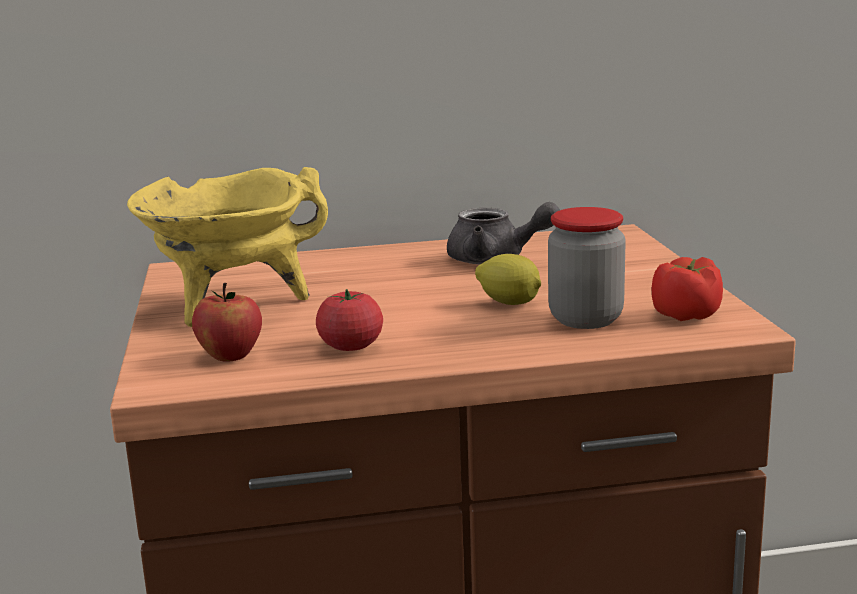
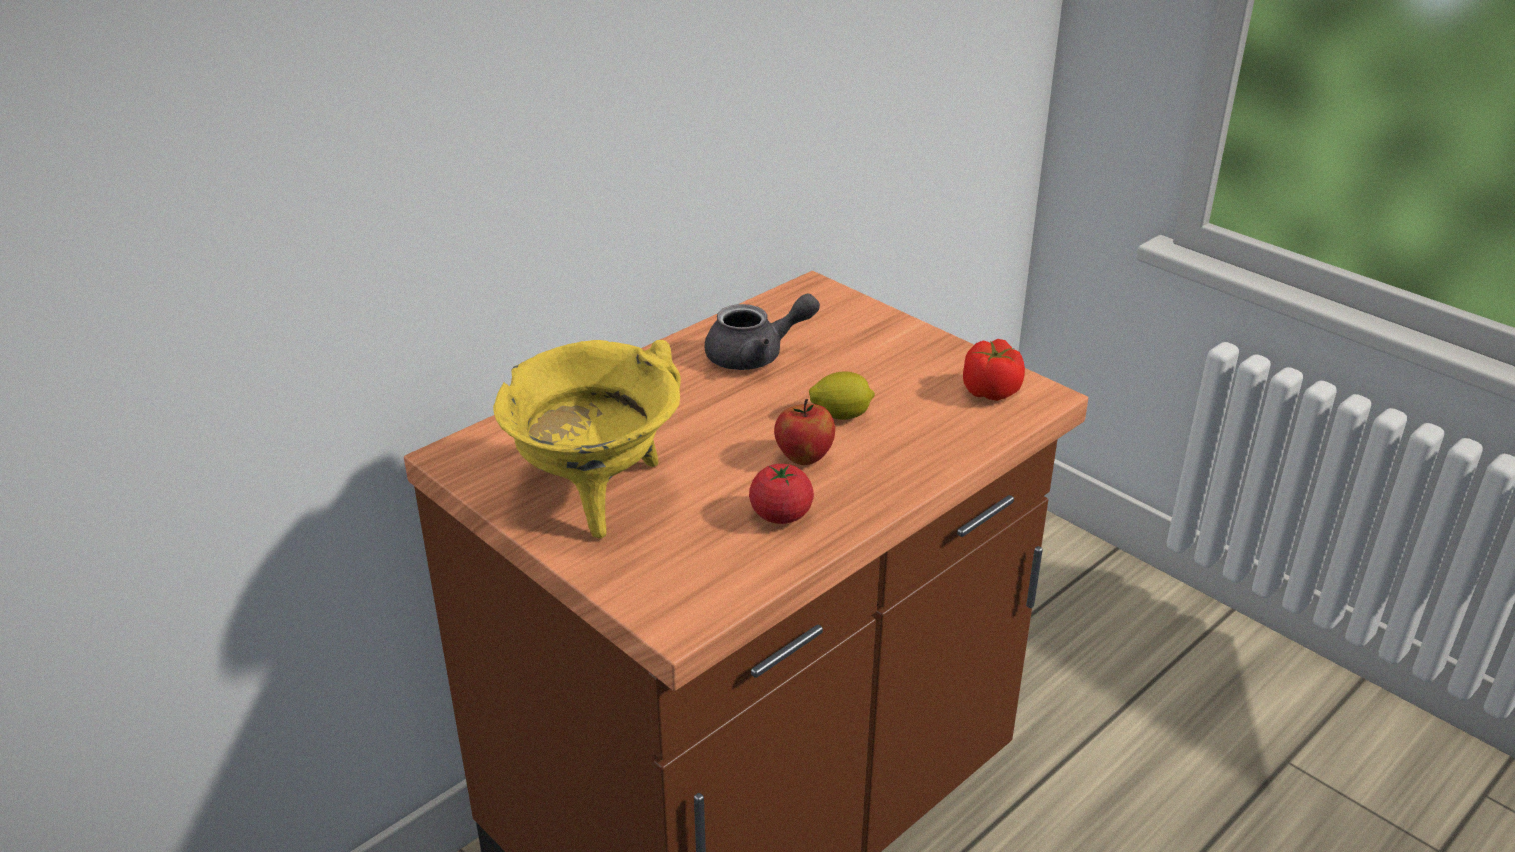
camera: 35 degrees left, 15 degrees up
apple [192,283,262,362] -> apple moved to [774,399,835,465]
jar [548,207,626,329] -> none

